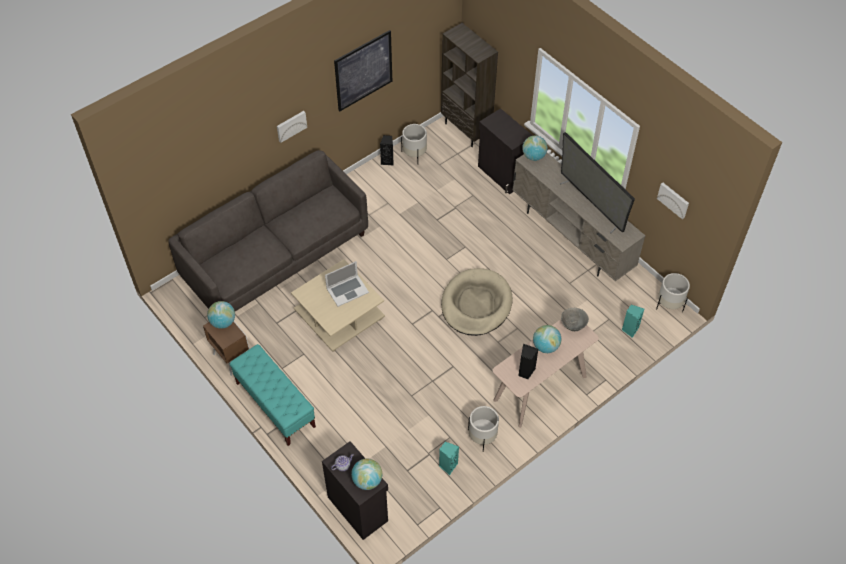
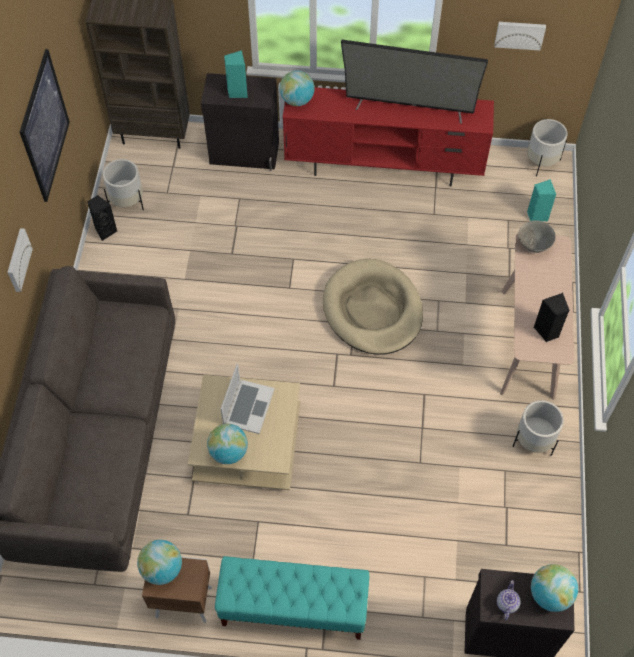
camera: 45 degrees left, 5 degrees up
turquoise speaker [439,442,459,475] -> turquoise speaker moved to [224,50,248,98]
beige tv stand [513,153,645,281] -> red tv stand [283,87,494,187]
globe [533,325,561,353] -> globe moved to [207,424,248,464]

